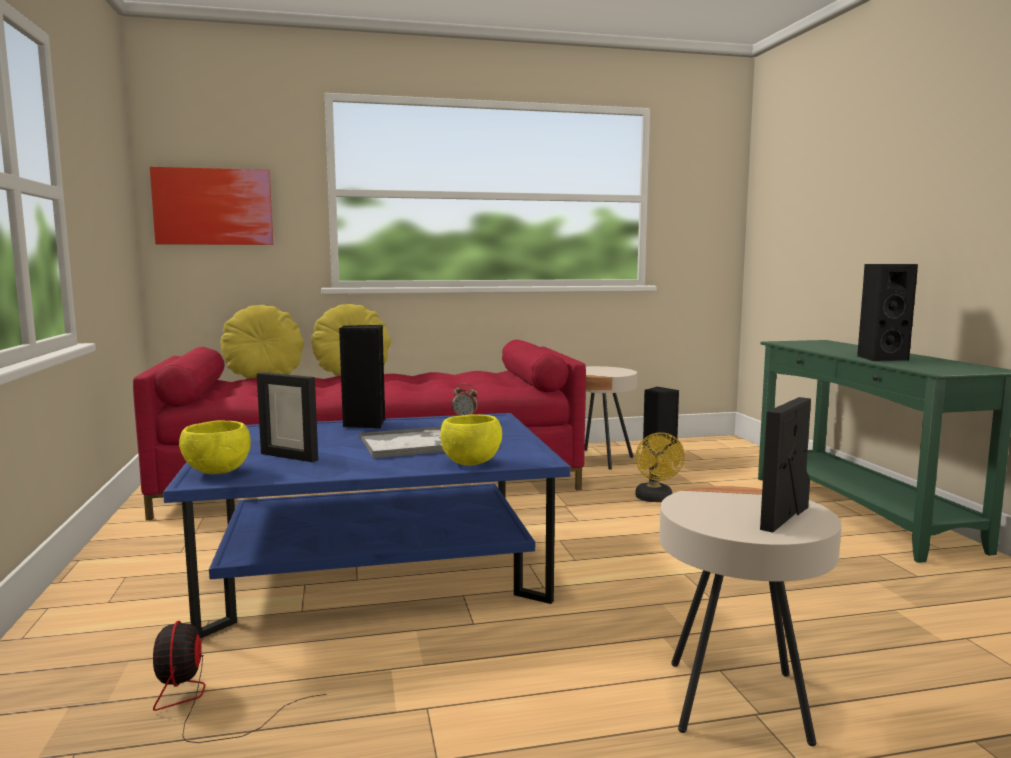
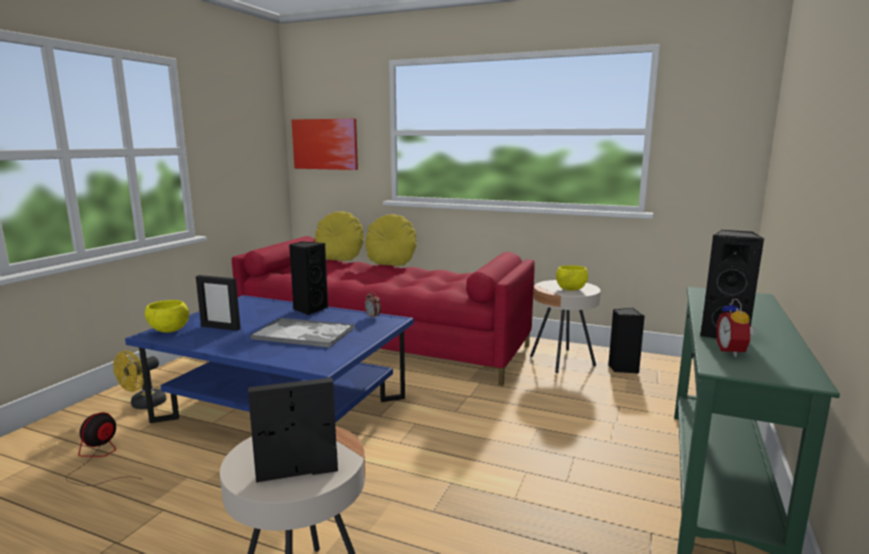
camera: 35 degrees right, 5 degrees up
picture frame [257,372,318,462] -> picture frame turned 45 degrees counterclockwise [196,275,241,331]
yellow bowl [440,414,502,466] -> yellow bowl moved to [556,265,588,291]
yellow fan [635,432,685,502] -> yellow fan moved to [113,351,167,409]
none -> alarm clock [716,299,755,357]

